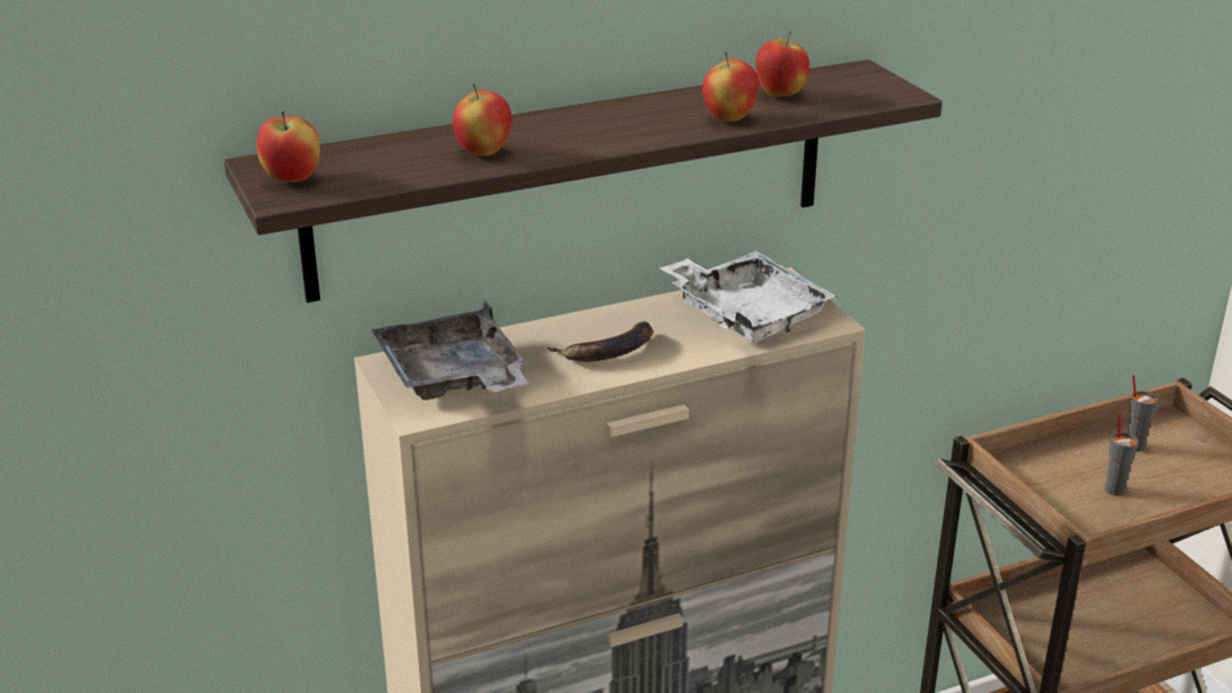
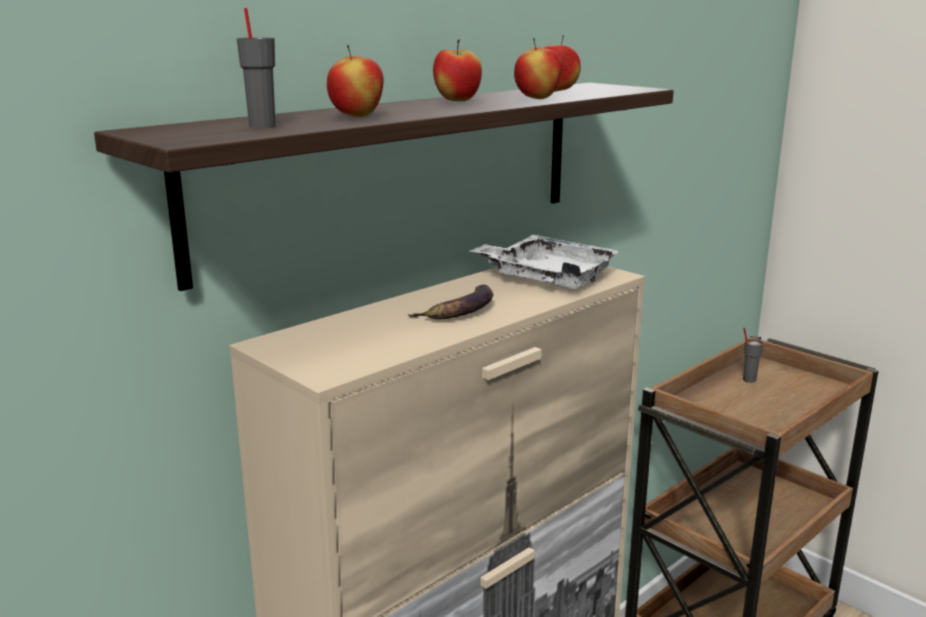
camera: 20 degrees left, 10 degrees down
apple [257,111,320,182] -> apple moved to [433,39,482,101]
grey tray [372,299,529,400] -> none
grey cup [1105,414,1138,496] -> grey cup moved to [237,8,276,128]

